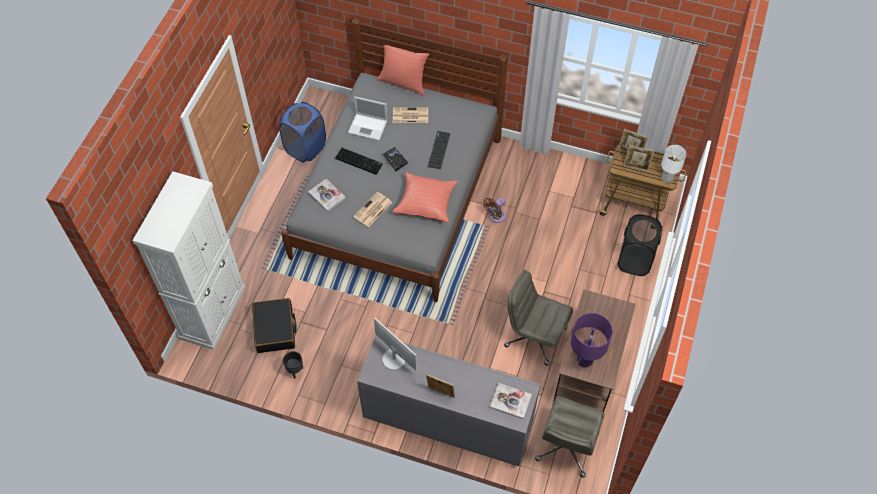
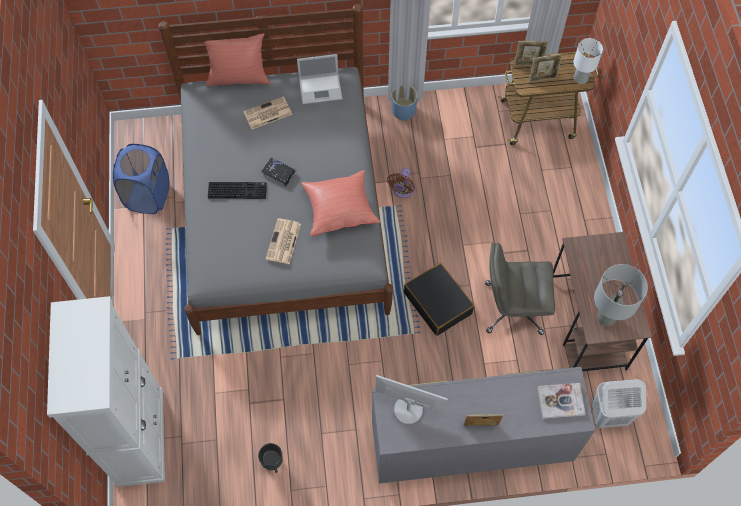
camera: 25 degrees left, 5 degrees up
black suitcase [252,298,297,353] -> black suitcase moved to [404,263,475,336]
book [308,179,346,212] -> none
laptop [348,97,388,141] -> laptop moved to [297,54,342,104]
keyboard [428,131,450,169] -> none
grey office chair [535,396,604,478] -> white laundry basket [592,379,646,428]
purple table lamp [571,313,613,367] -> grey table lamp [594,264,648,326]
black laundry basket [617,214,662,276] -> none
none -> blue planter [391,85,418,121]

